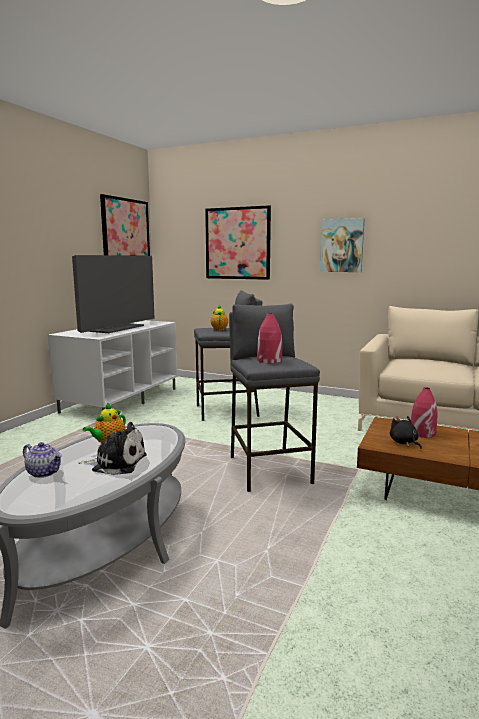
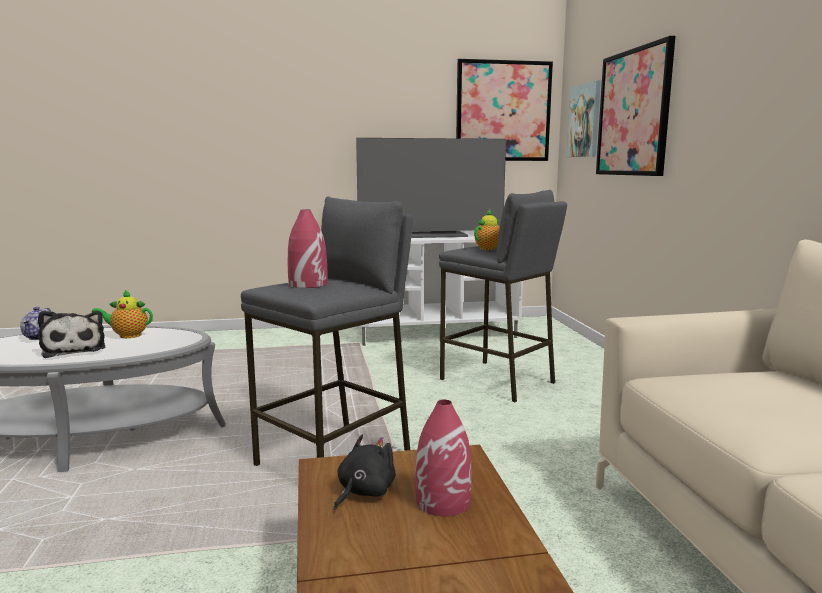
camera: 55 degrees right, 0 degrees up
picture [320,218,365,272] -> picture moved to [567,80,601,157]

